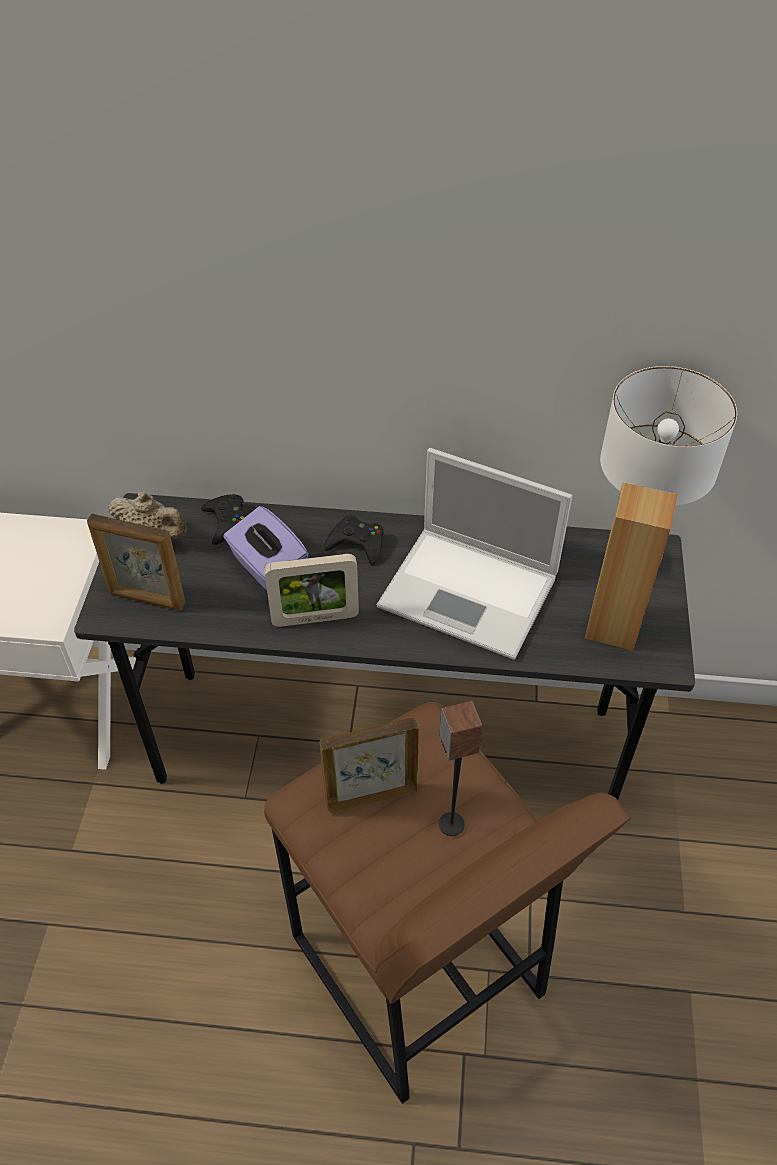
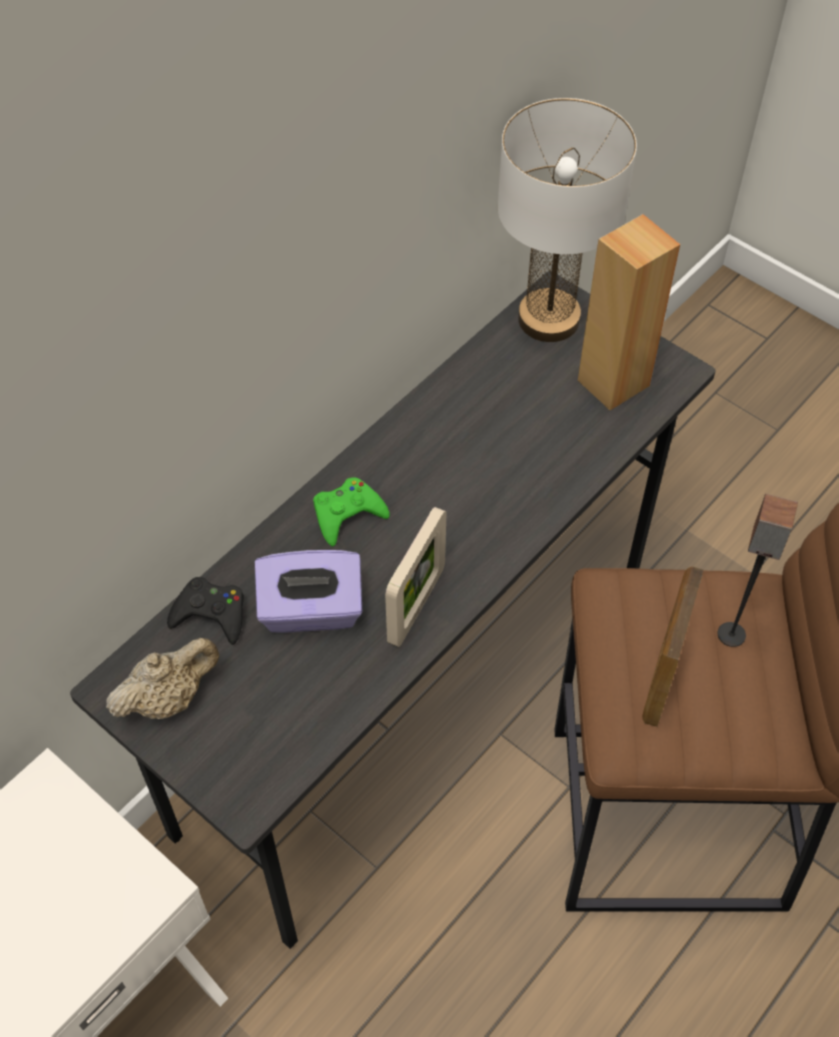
camera: 55 degrees left, 5 degrees up
picture frame [87,514,185,610] -> none
black game controller [324,516,383,566] -> green game controller [313,477,389,546]
laptop [377,448,573,660] -> none

